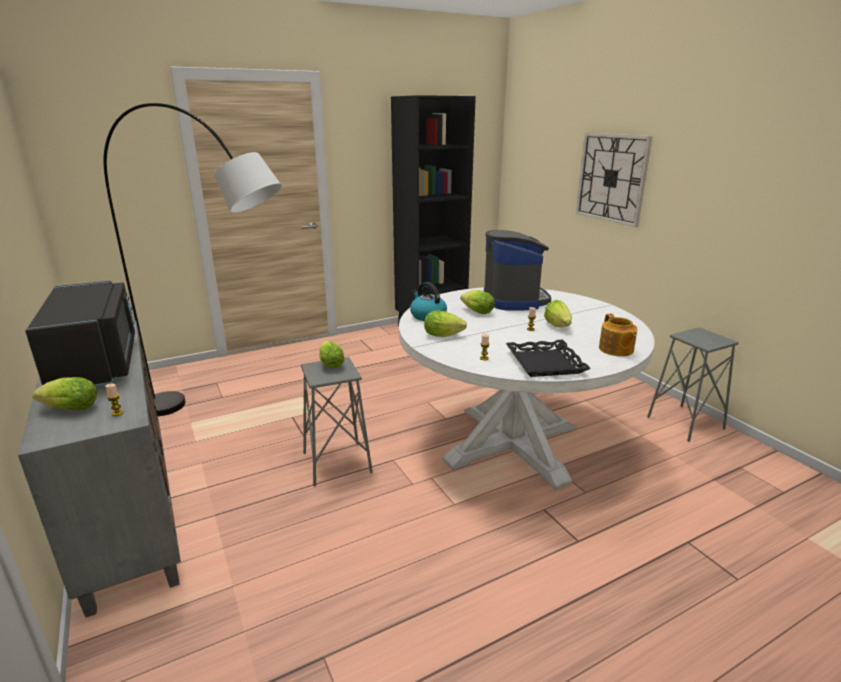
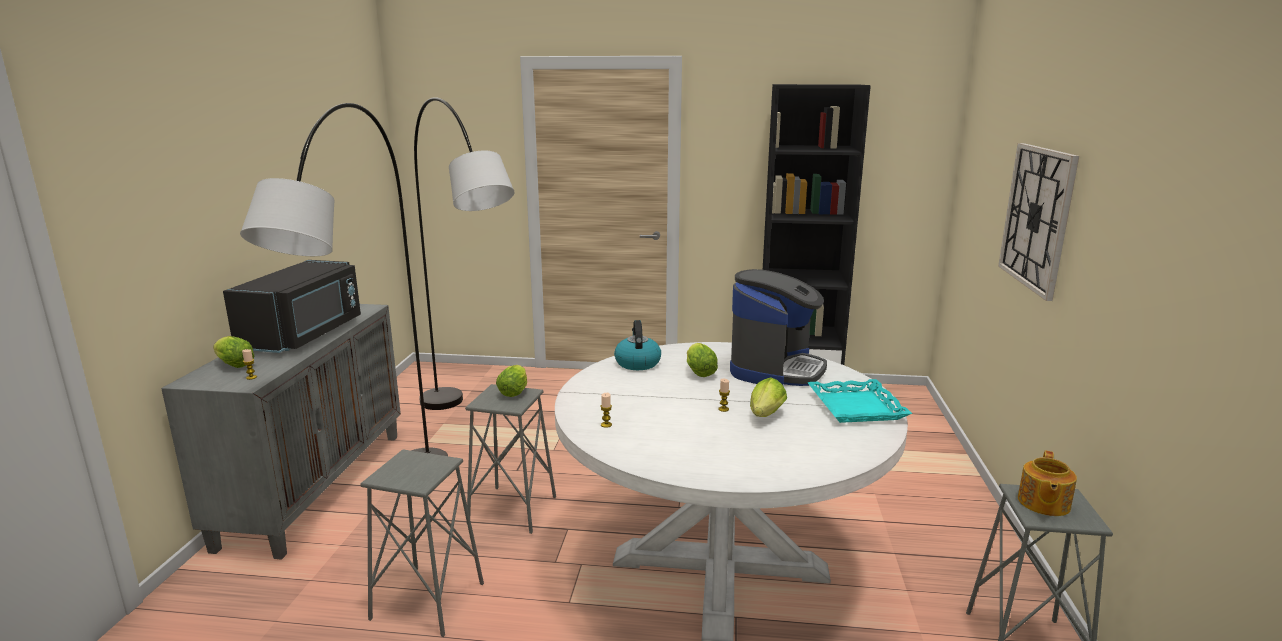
camera: 35 degrees right, 5 degrees down
lettuce [424,310,467,337] -> none
black tray [506,340,591,377] -> none
teapot [599,314,637,356] -> teapot moved to [1018,451,1077,516]
none -> grey floor lamp [240,103,448,456]
none -> grey stool [361,449,484,637]
none -> turquoise tray [808,379,912,423]

